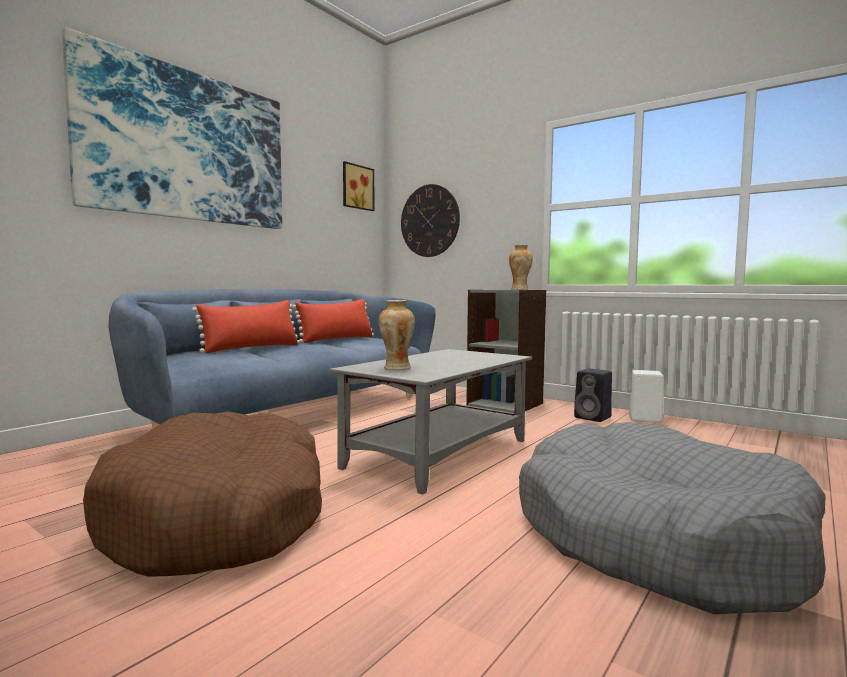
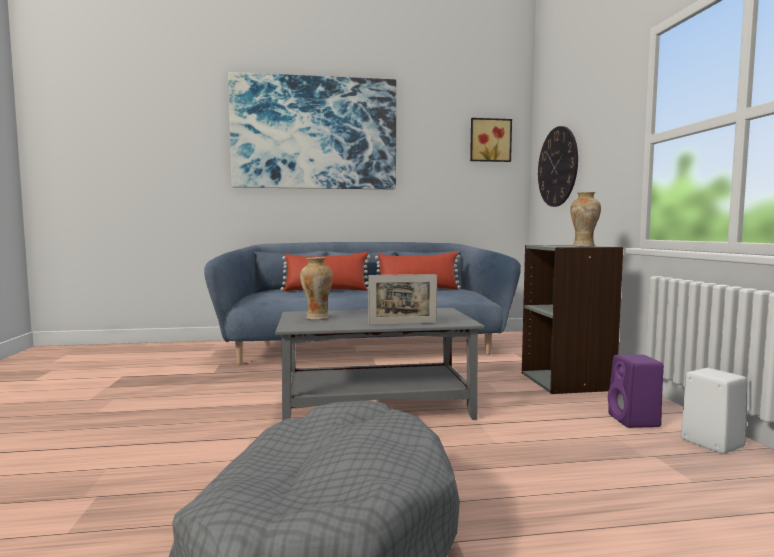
camera: 45 degrees right, 0 degrees up
brown dog bed [83,411,322,577] -> none
black speaker [574,369,612,422] -> purple speaker [608,355,664,428]
none -> picture frame [368,274,437,325]

